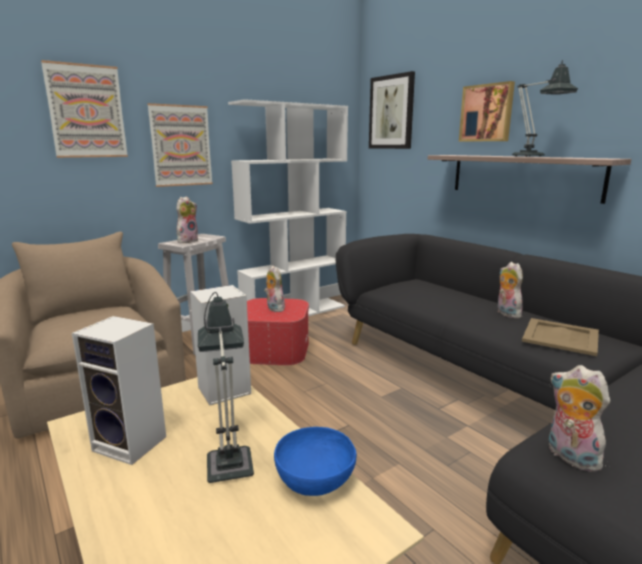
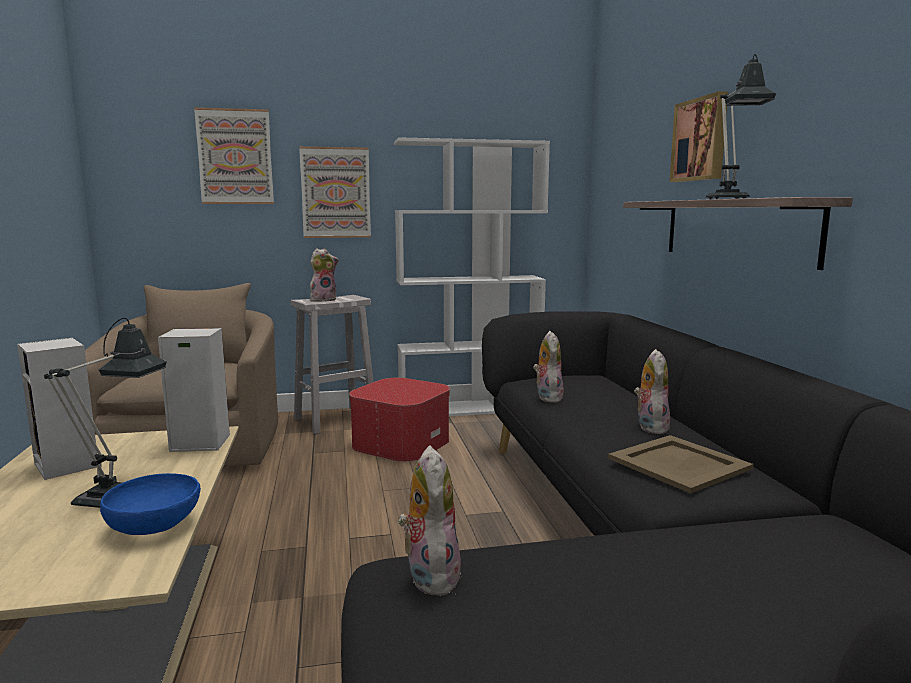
camera: 25 degrees right, 5 degrees down
plush toy [264,265,285,312] -> plush toy moved to [533,331,564,403]
picture [369,71,415,149] -> none

